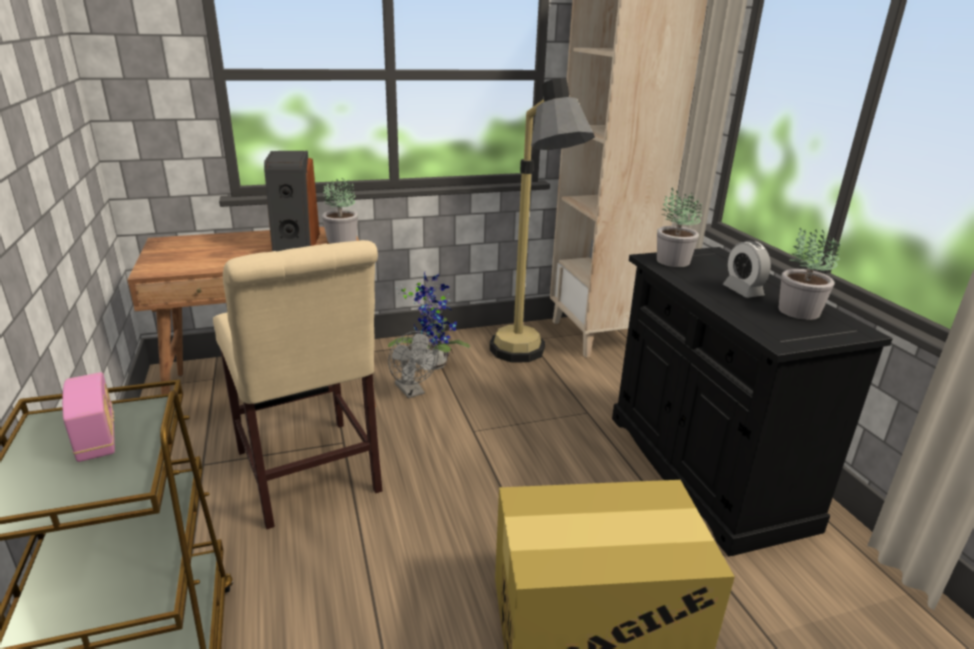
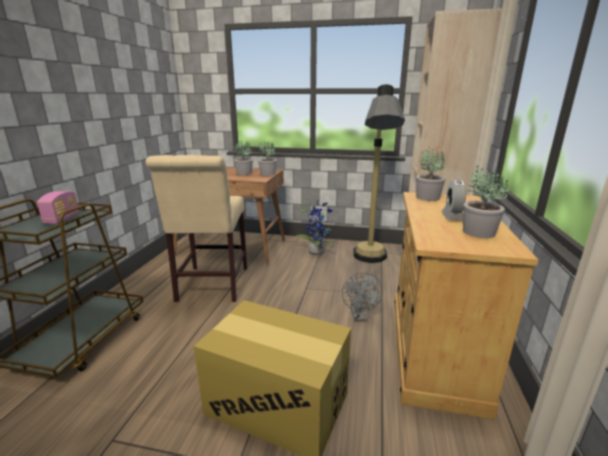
camera: 30 degrees right, 5 degrees down
speaker [264,151,320,251] -> potted plant [234,140,253,175]
grey fan [388,331,439,398] -> grey fan moved to [342,272,383,321]
black cabinet [612,247,893,556] -> beige cabinet [394,192,538,419]

